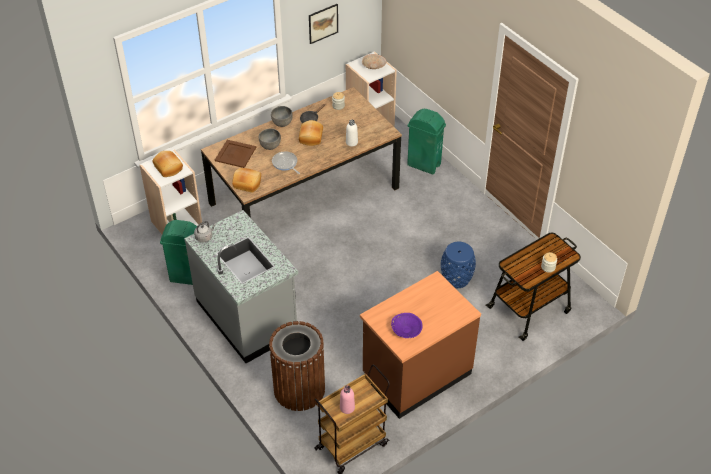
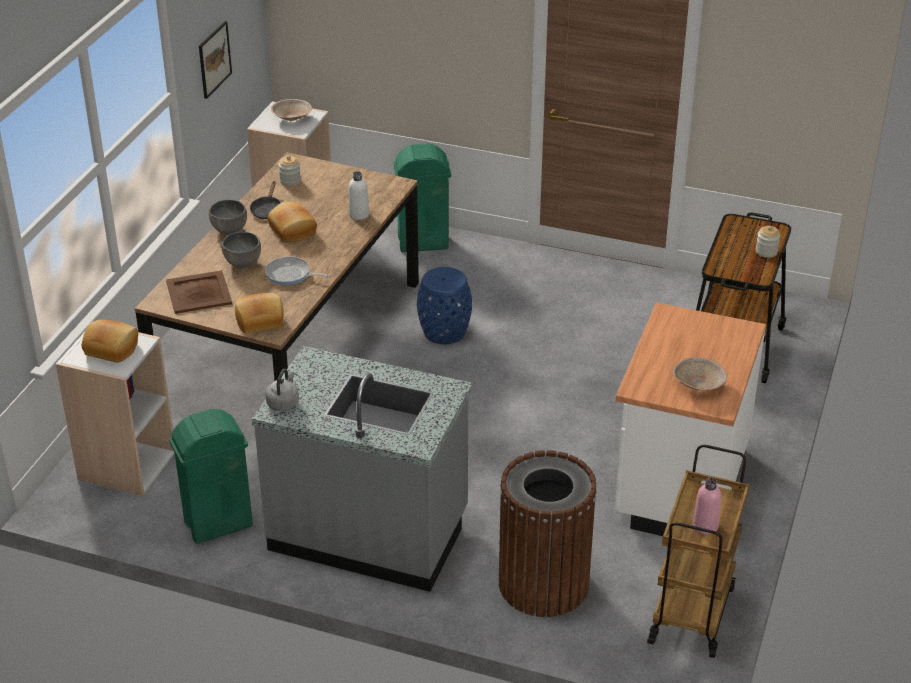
camera: 35 degrees left, 10 degrees down
brown counter [360,271,481,419] -> white counter [615,302,766,536]
purple bowl [391,313,423,338] -> beige bowl [673,357,727,390]
blue stool [441,242,476,288] -> blue stool moved to [417,267,472,344]

